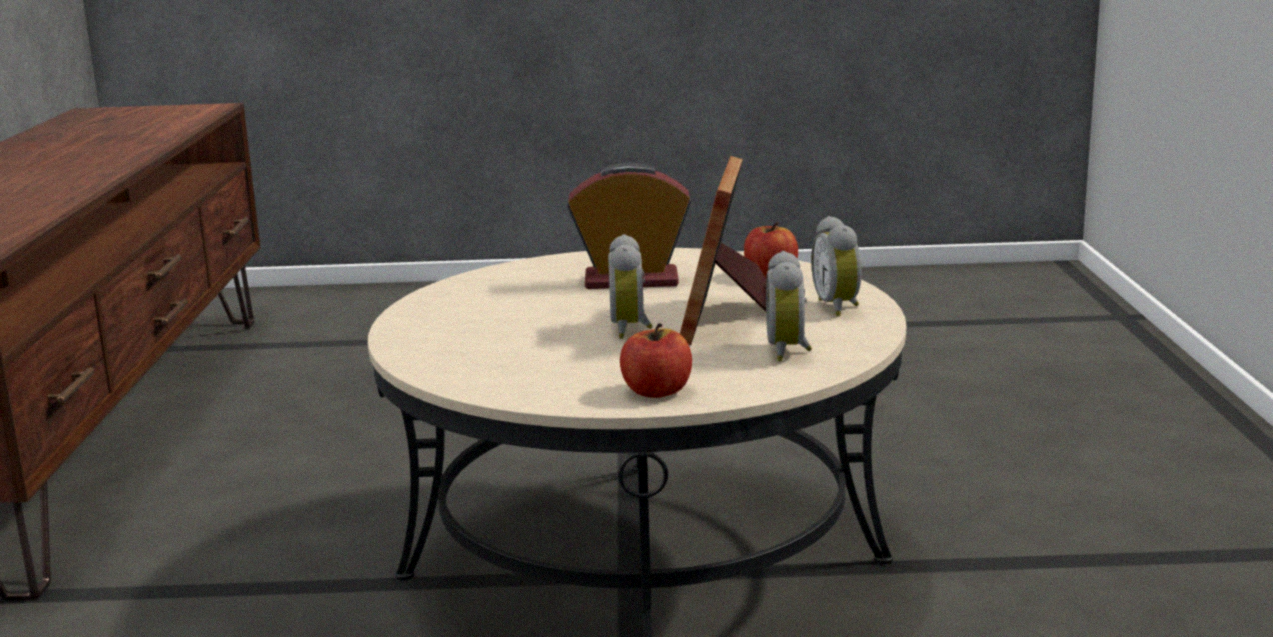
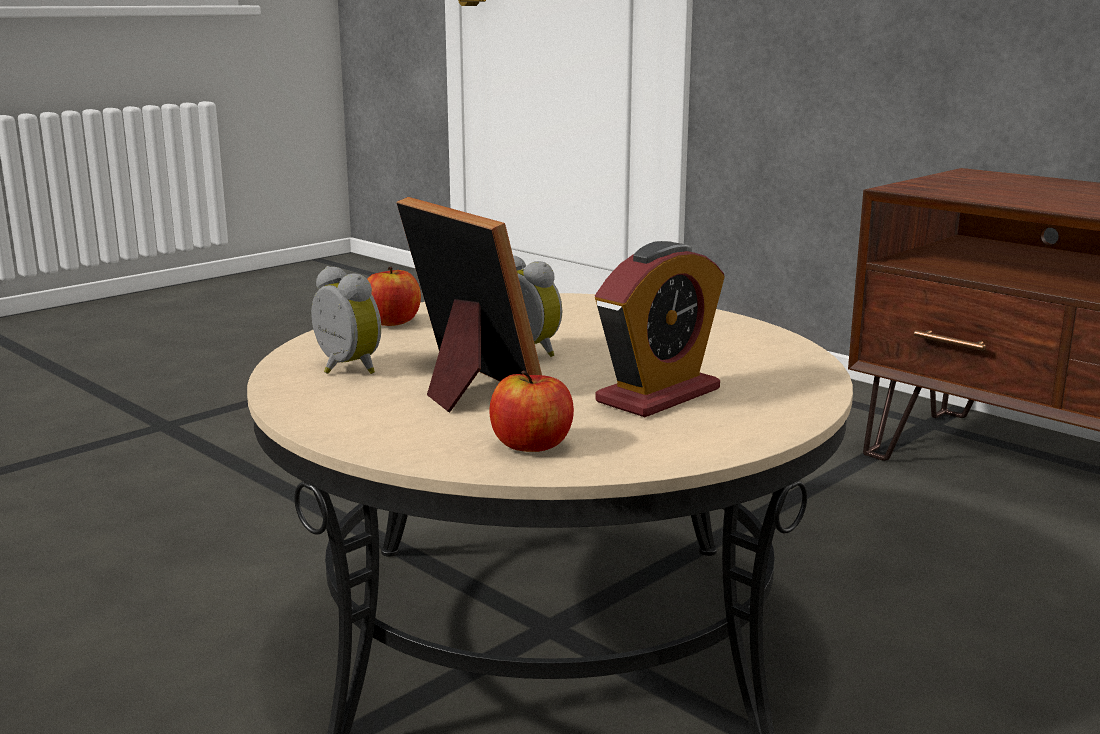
camera: 135 degrees right, 0 degrees up
alarm clock [811,216,862,317] -> none

